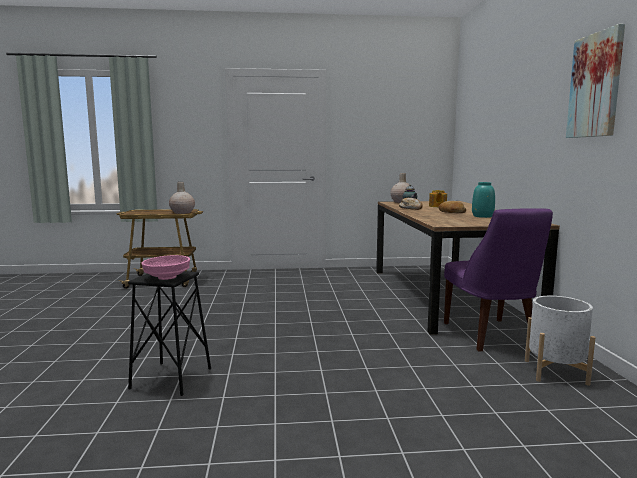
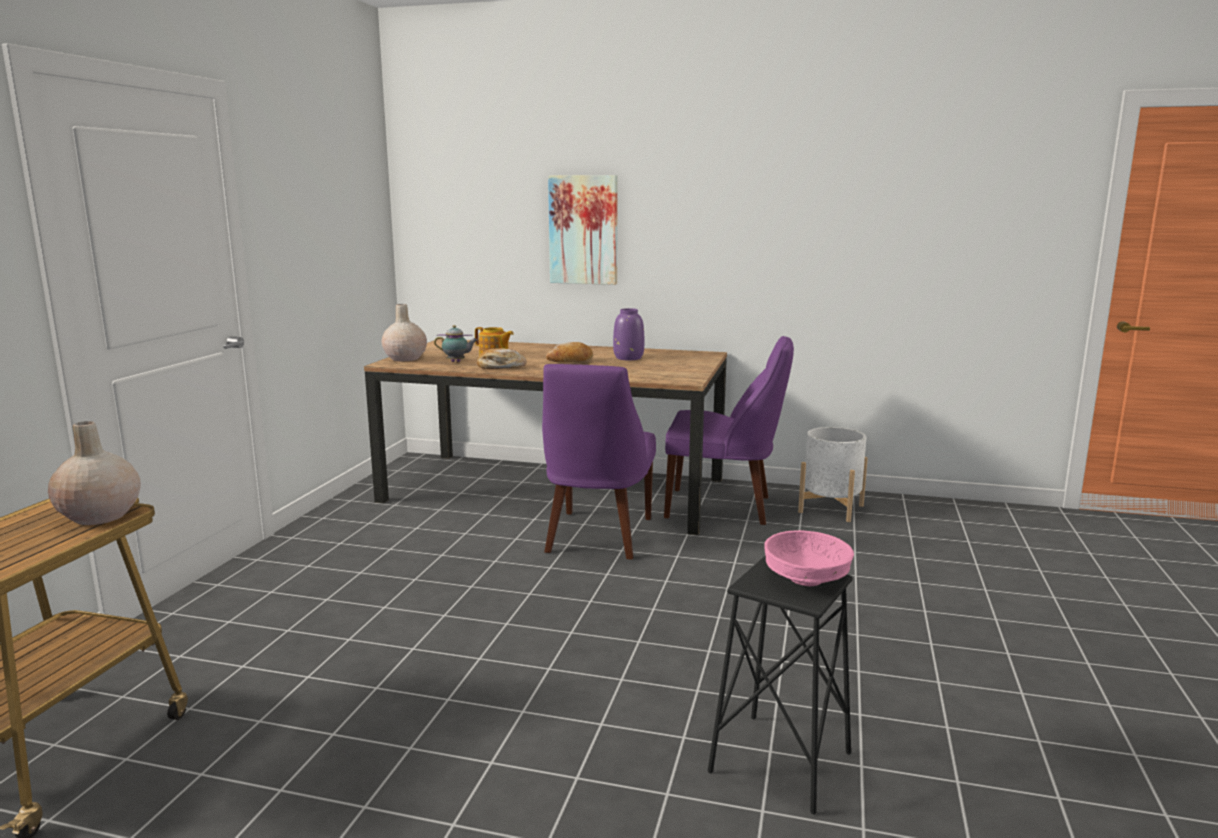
camera: 70 degrees left, 5 degrees up
turquoise vase [472,182,495,218] -> purple vase [613,308,644,360]
picture [566,24,625,138] -> picture moved to [548,175,618,285]
none -> purple chair [542,364,656,559]

